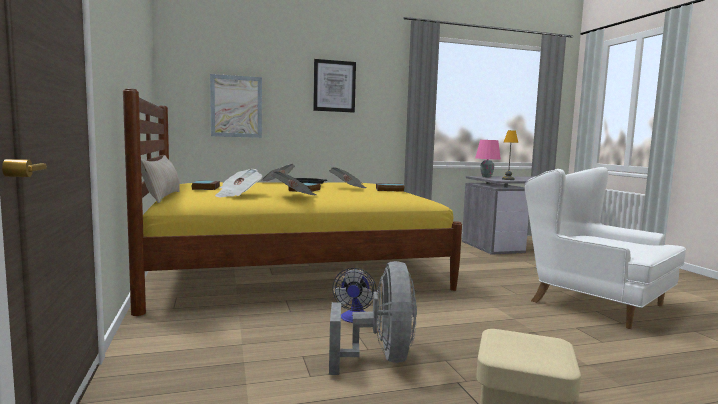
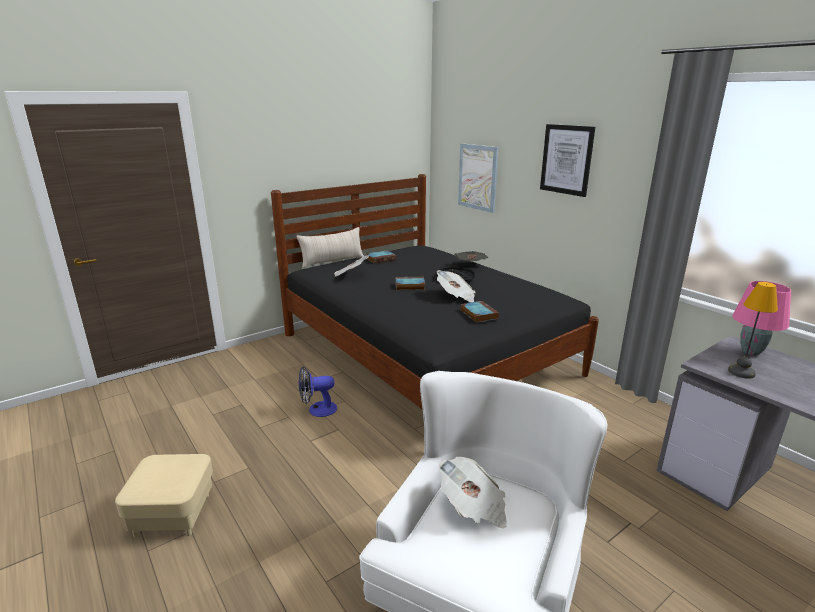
camera: 70 degrees right, 15 degrees up
yellow bed [123,88,462,316] -> black bed [271,174,599,410]
newspaper [271,171,317,195] -> newspaper moved to [439,457,507,528]
grey fan [329,261,417,375] -> none

